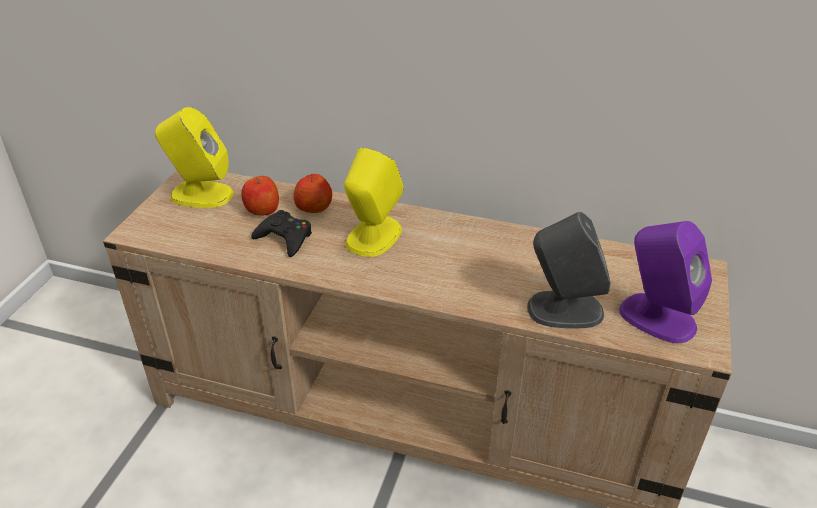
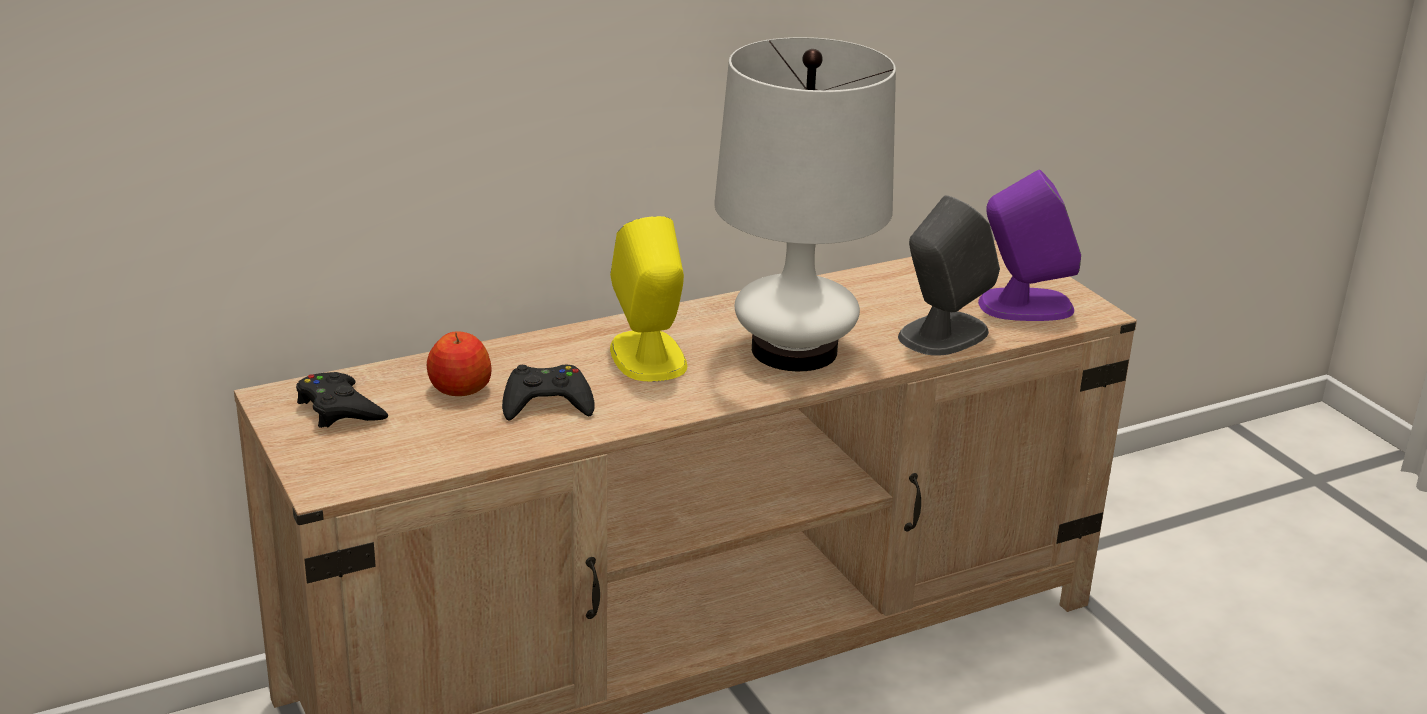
camera: 45 degrees left, 10 degrees down
yellow speaker [155,107,234,208] -> black game controller [296,372,388,428]
apple [293,174,332,213] -> none
none -> white table lamp [714,37,896,371]

